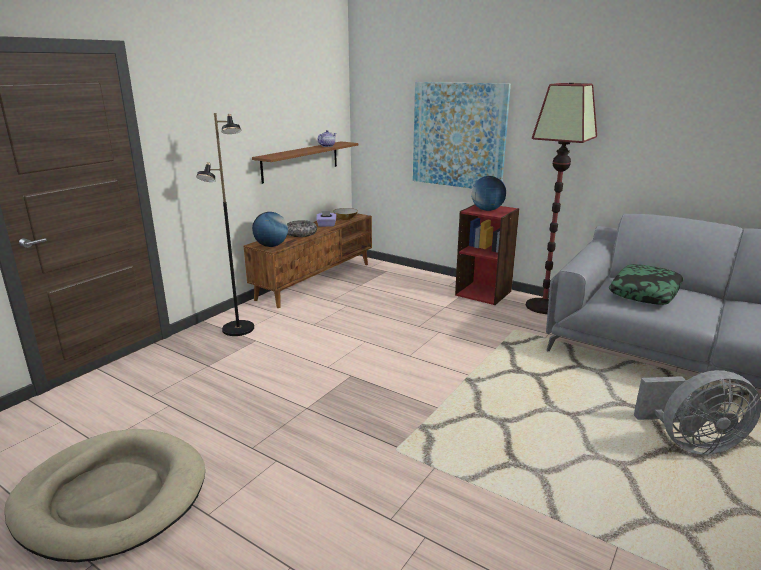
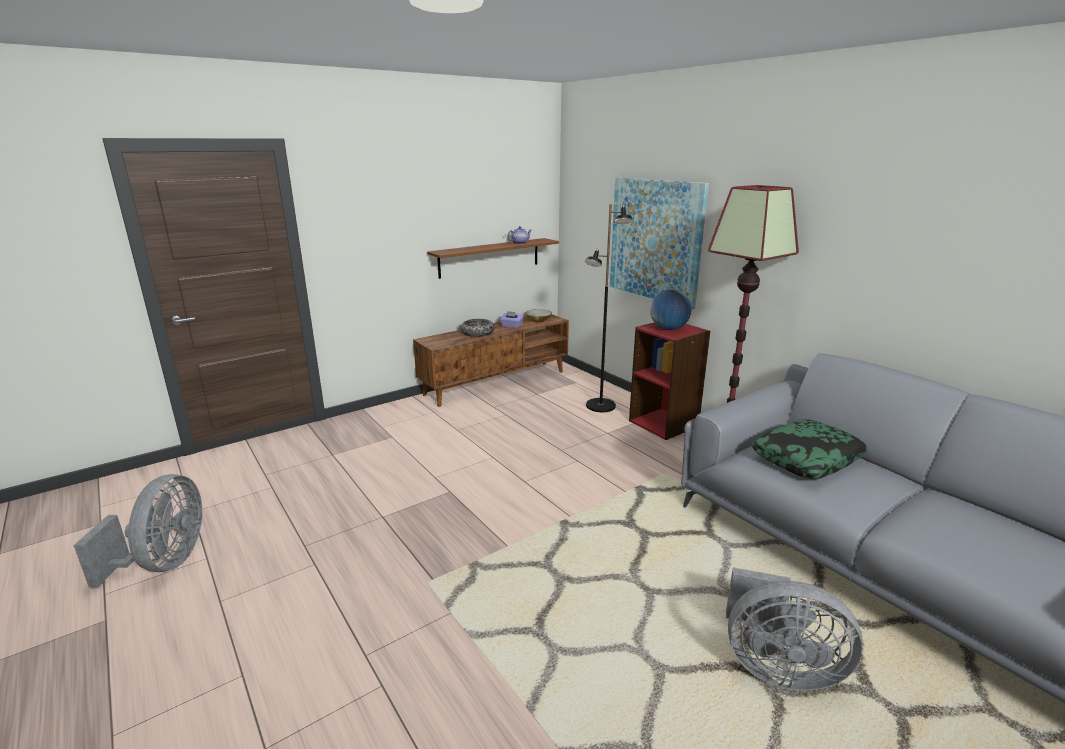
camera: 20 degrees right, 0 degrees up
beige dog bed [5,429,205,562] -> grey fan [74,474,202,587]
black floor lamp [196,113,254,336] -> black floor lamp moved to [585,204,632,412]
globe [252,212,288,247] -> none

